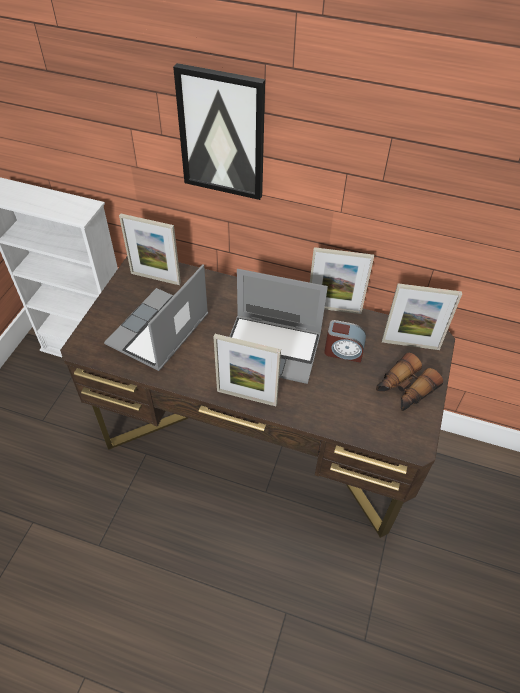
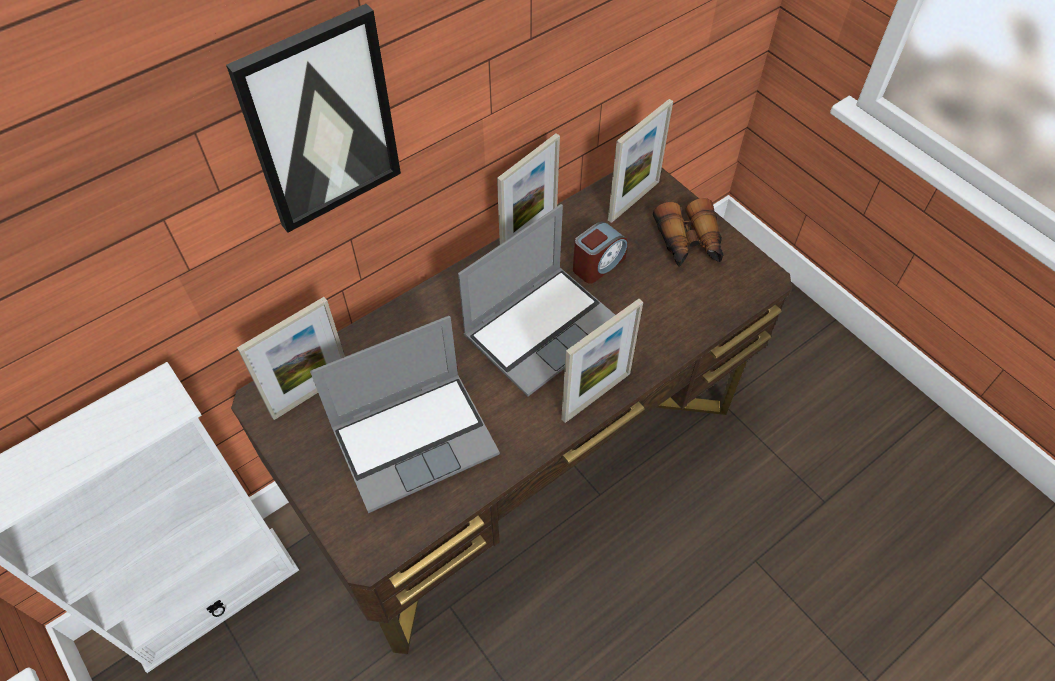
camera: 55 degrees left, 5 degrees up
laptop [104,264,208,371] -> laptop turned 90 degrees counterclockwise [310,316,500,513]

